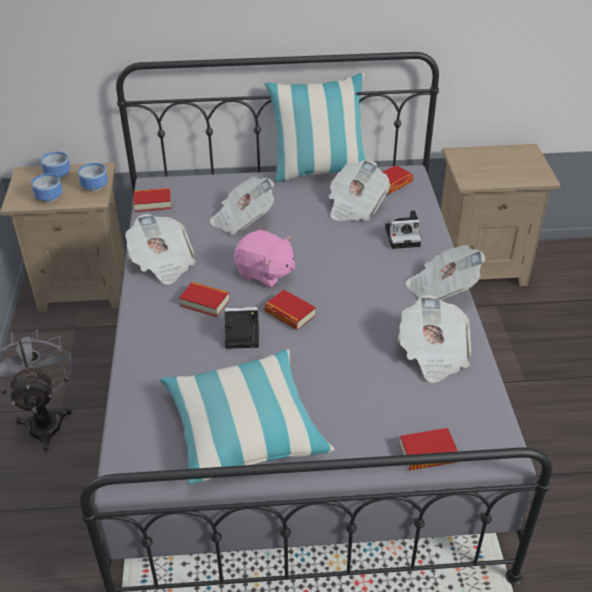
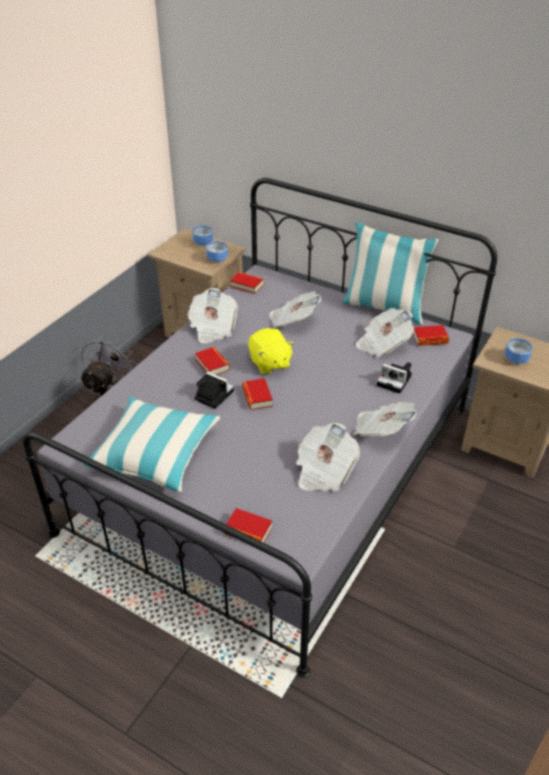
camera: 35 degrees right, 0 degrees up
bowl [31,174,63,202] -> bowl moved to [505,338,533,364]
pink plush toy [234,230,295,288] -> yellow plush toy [248,328,294,375]

